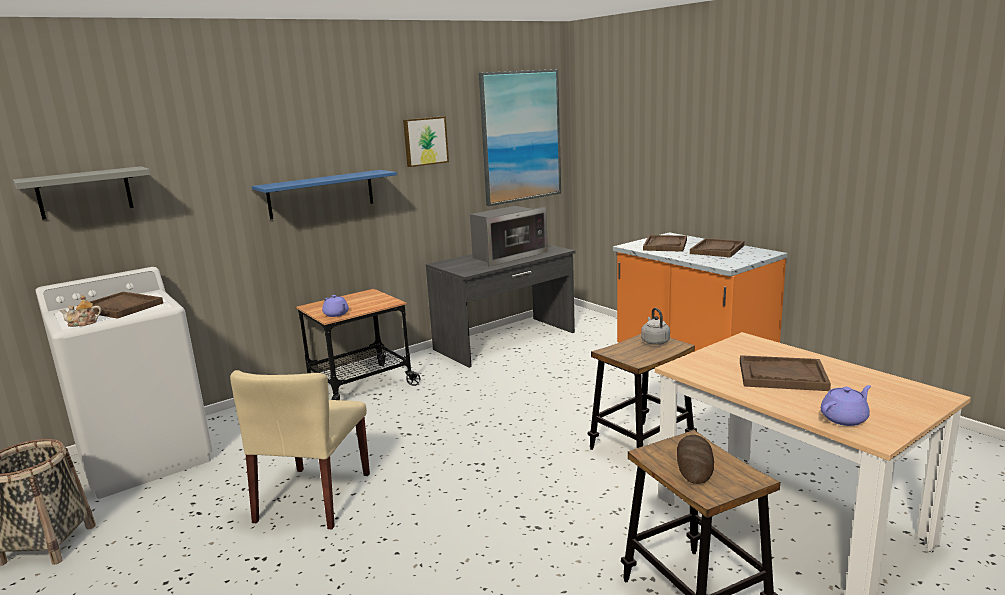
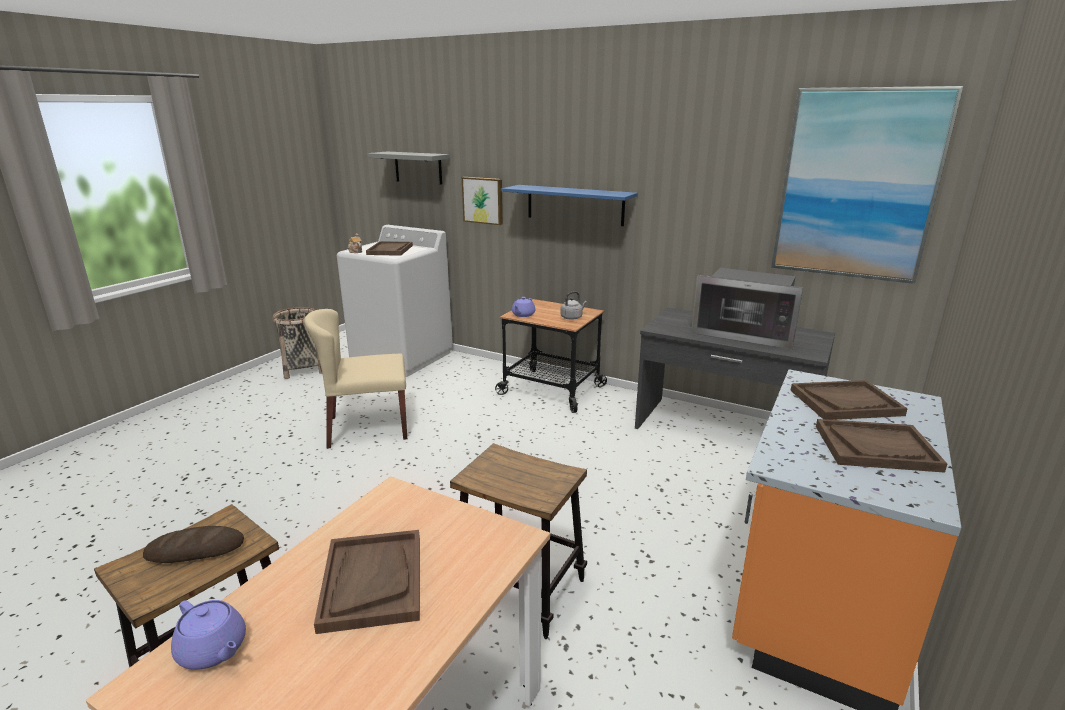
camera: 65 degrees right, 5 degrees up
picture [403,116,449,167] -> picture moved to [462,177,503,225]
grey kettle [641,308,670,345] -> grey kettle moved to [560,291,587,320]

